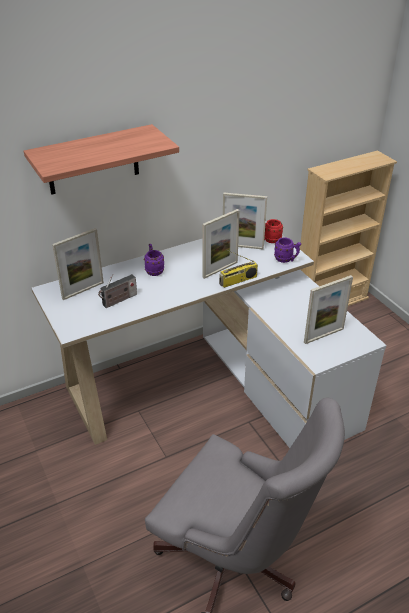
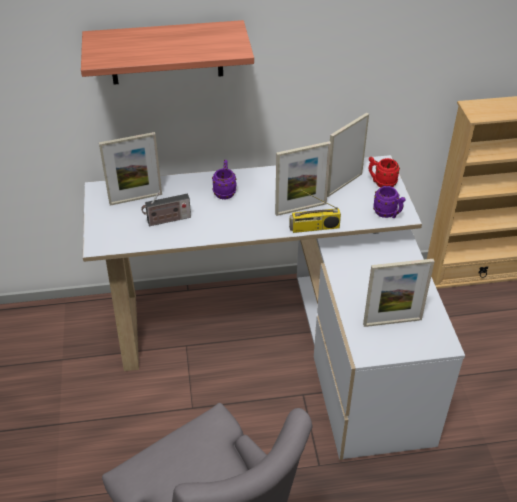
camera: 20 degrees right, 5 degrees up
picture frame [223,193,267,249] -> picture frame turned 105 degrees clockwise [327,113,369,197]

